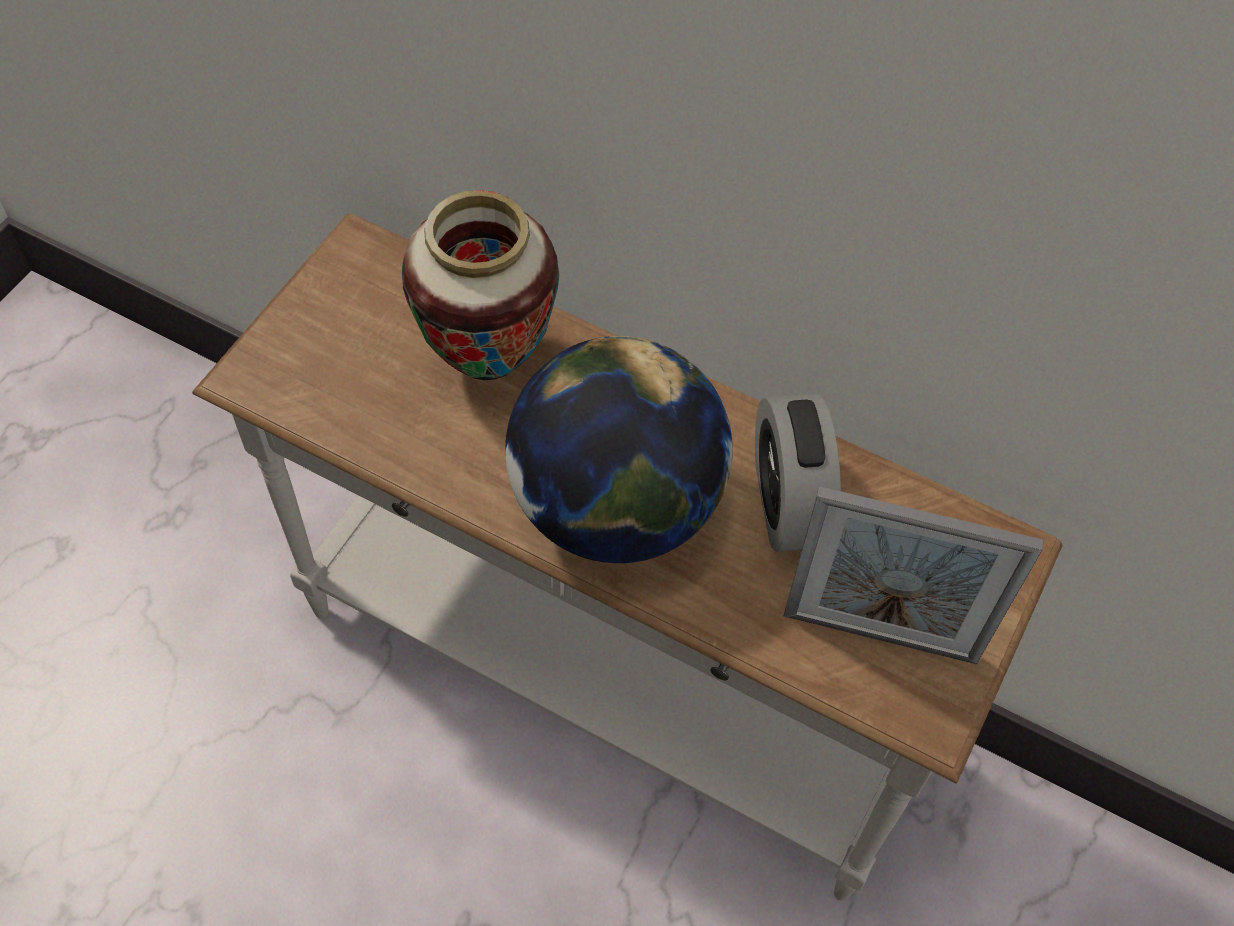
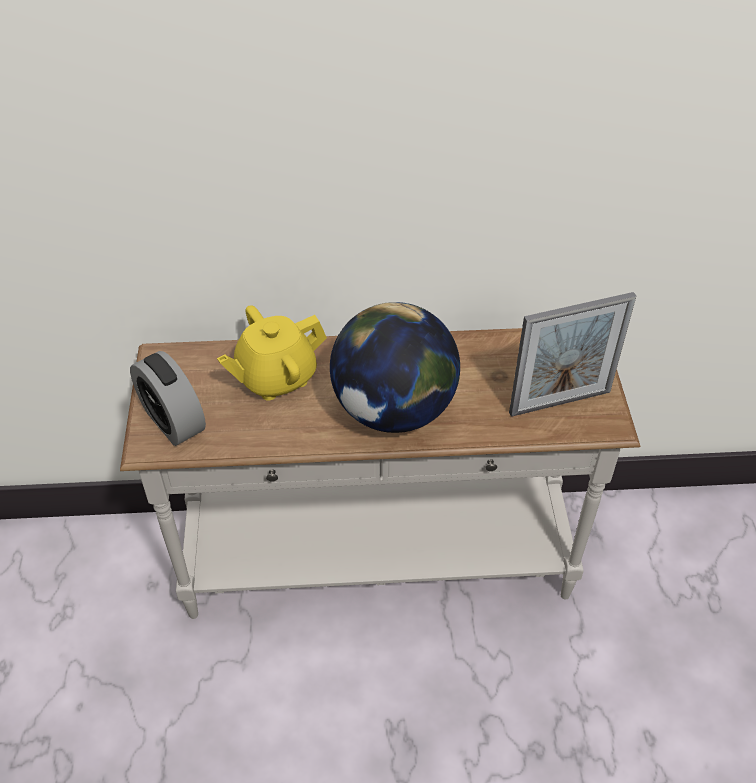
camera: 30 degrees left, 10 degrees down
vase [402,190,559,380] -> yellow teapot [217,305,327,401]
alarm clock [755,393,841,552] -> alarm clock moved to [130,351,206,446]

